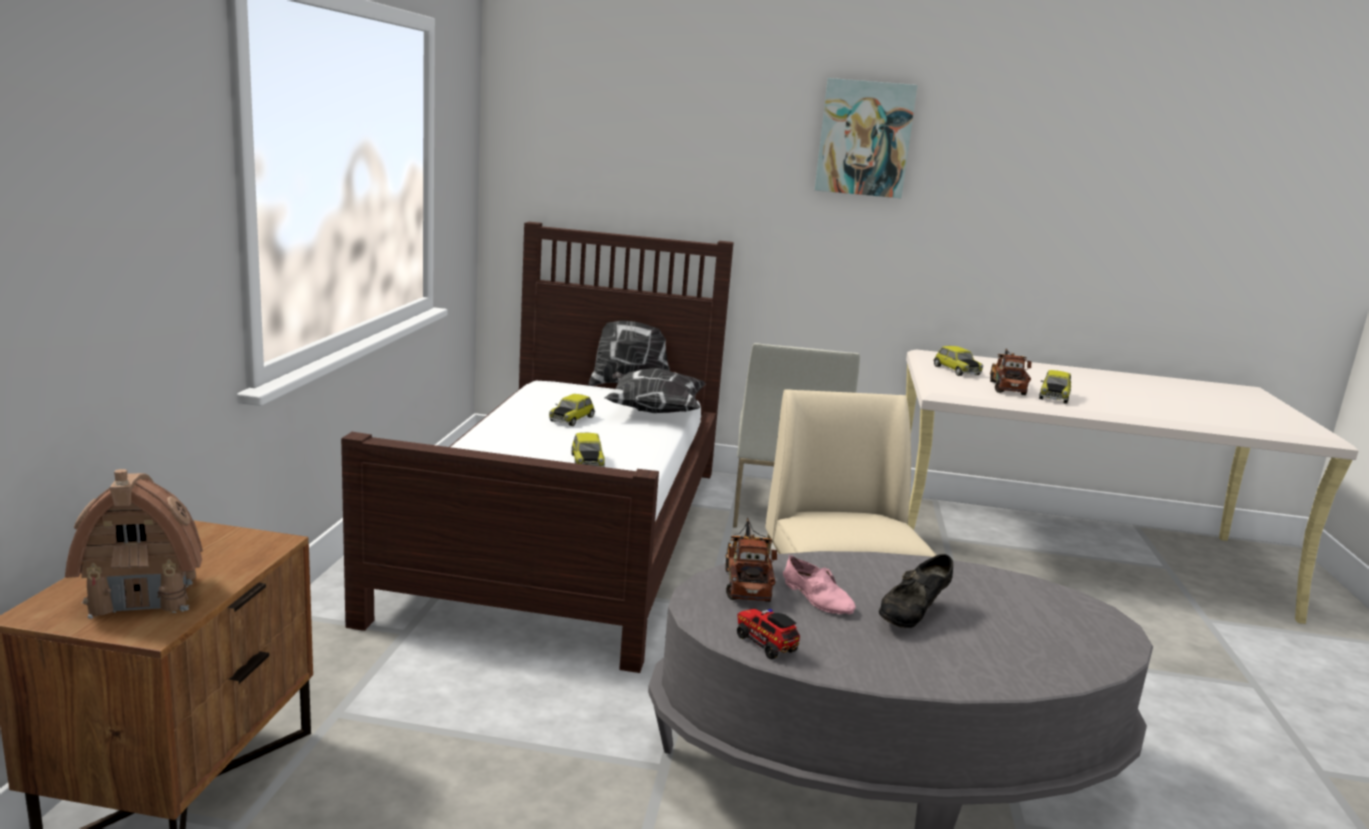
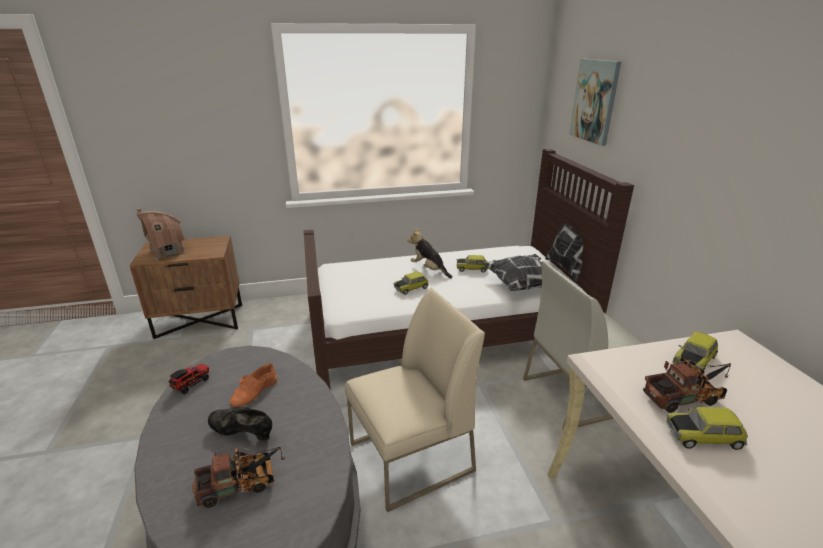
camera: 70 degrees right, 10 degrees up
toy truck [725,518,777,602] -> toy truck moved to [192,447,285,508]
pink shoe [783,554,856,614] -> orange shoe [230,363,277,407]
picture [815,78,917,198] -> picture moved to [569,59,621,146]
none -> plush toy [407,228,452,278]

